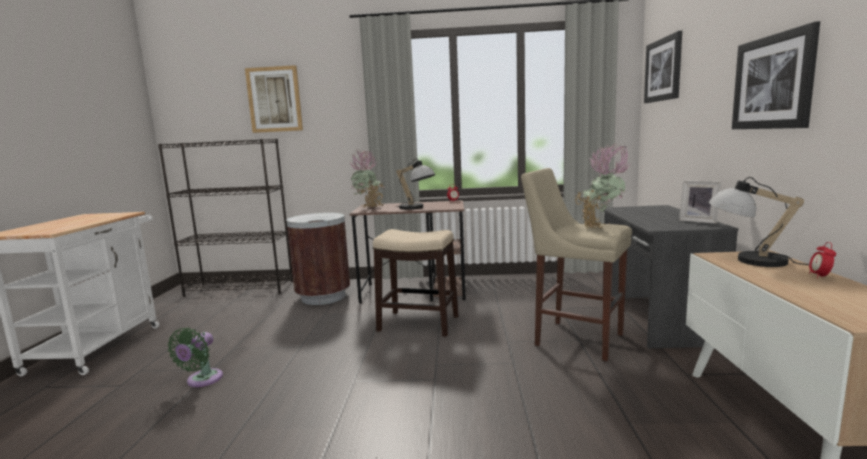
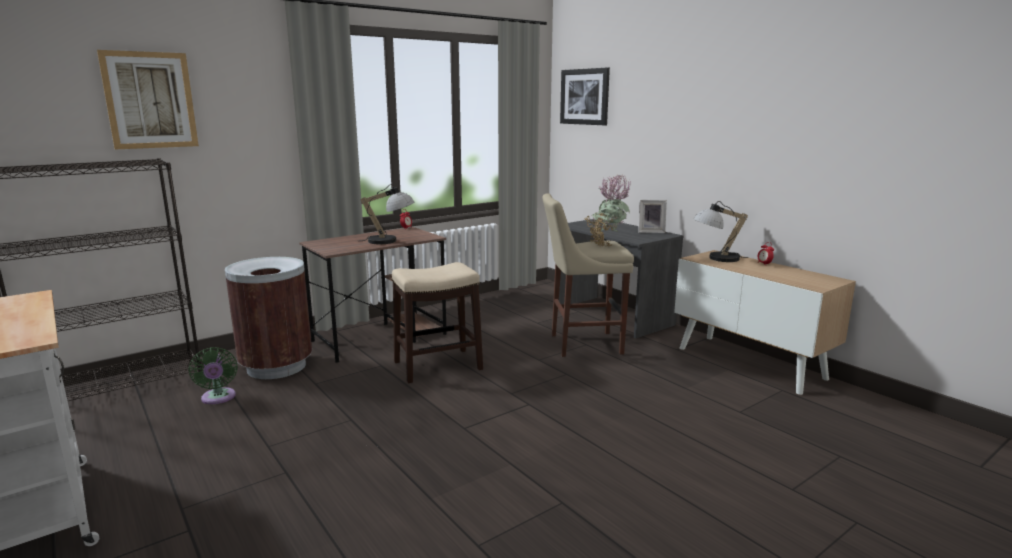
camera: 40 degrees left, 5 degrees up
green fan [167,328,223,387] -> green fan moved to [188,347,238,404]
potted plant [349,149,385,208] -> none
picture [732,21,820,129] -> none

